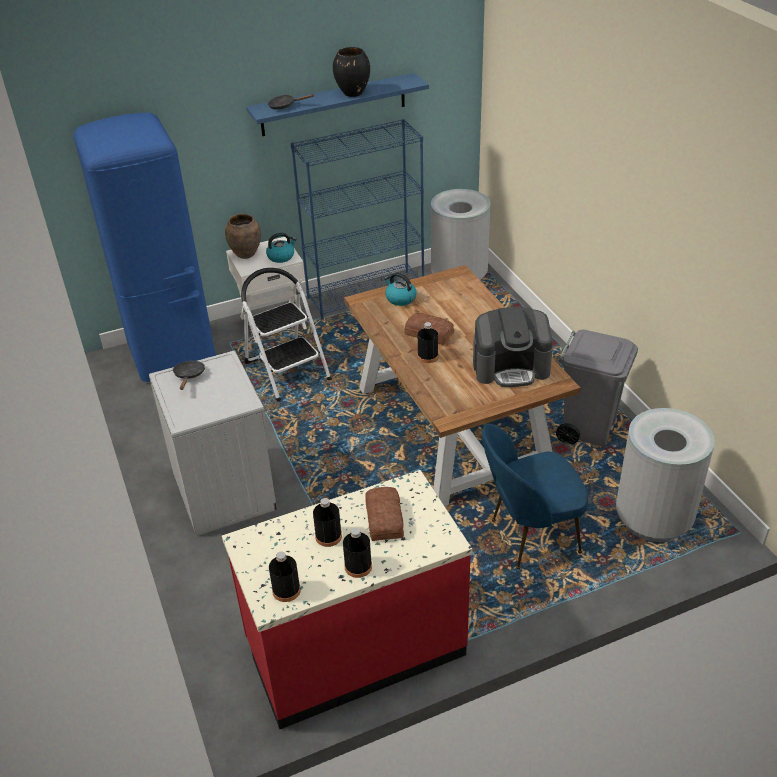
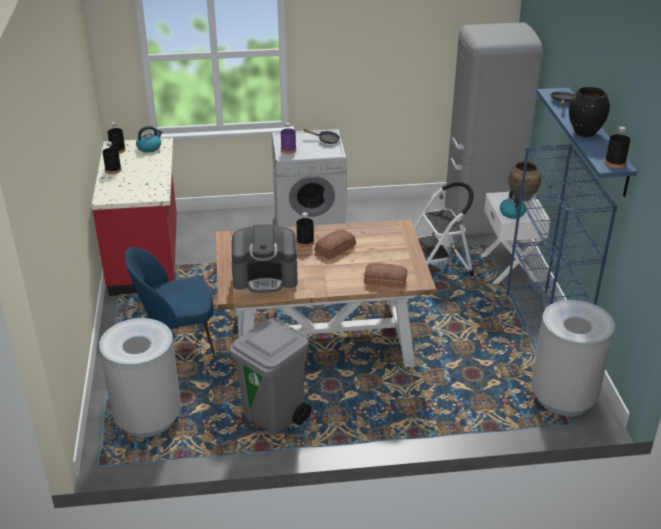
camera: 105 degrees right, 5 degrees down
blue fridge [74,113,216,382] -> grey fridge [445,22,543,236]
black bottle [313,498,342,547] -> black bottle moved to [605,126,630,168]
bread [365,487,404,541] -> bread moved to [364,263,407,288]
kettle [384,272,416,306] -> kettle moved to [136,126,163,153]
coffee machine [473,307,553,387] -> coffee machine turned 105 degrees counterclockwise [231,224,298,293]
blue chair [482,424,588,569] -> blue chair turned 105 degrees counterclockwise [125,247,216,357]
none -> purple bottle [281,123,296,154]

